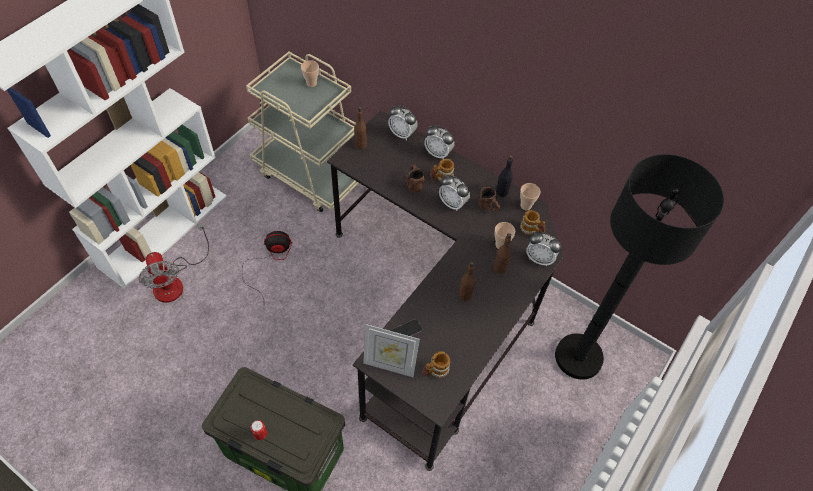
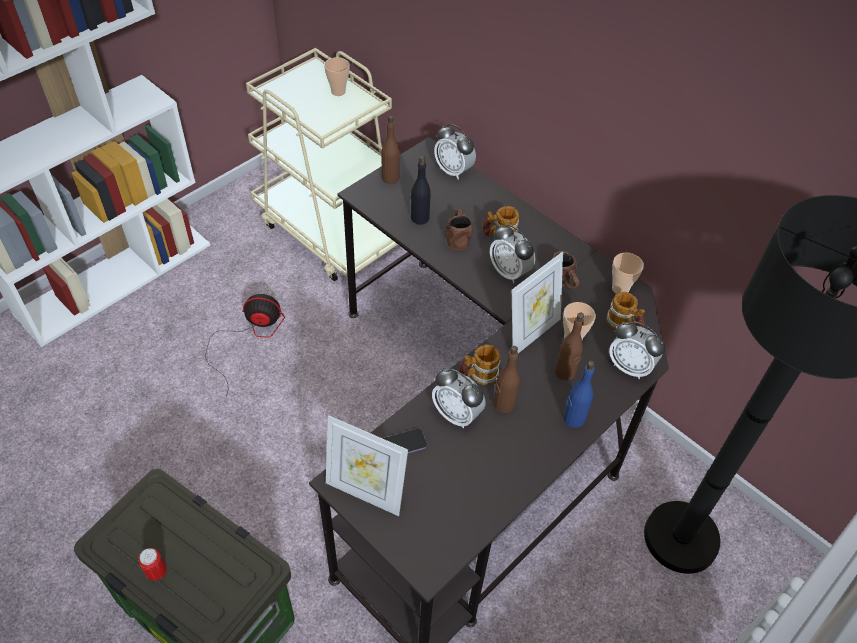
camera: 10 degrees right, 5 degrees down
fan [139,222,209,303] -> none
mug [423,351,450,378] -> mug moved to [459,344,501,385]
alarm clock [424,125,454,159] -> alarm clock moved to [432,368,486,429]
black bottle [496,155,513,197] -> black bottle moved to [411,156,431,225]
none -> picture frame [512,251,563,353]
none -> blue bottle [564,361,595,428]

